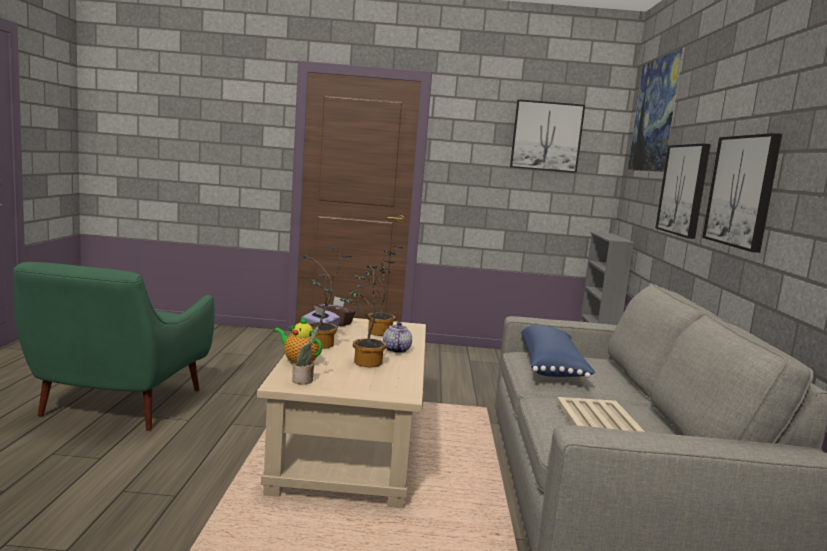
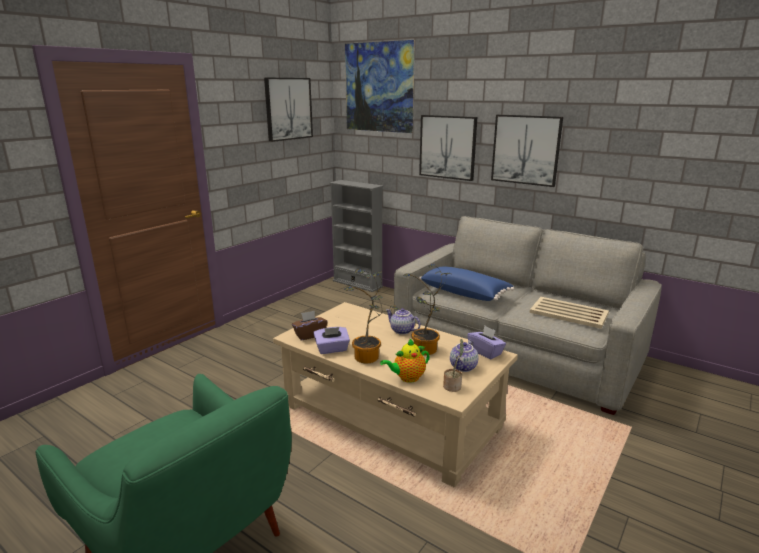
camera: 55 degrees left, 10 degrees up
potted plant [353,246,403,336] -> none
none -> teapot [450,339,478,372]
none -> purple tissue box [467,326,506,359]

